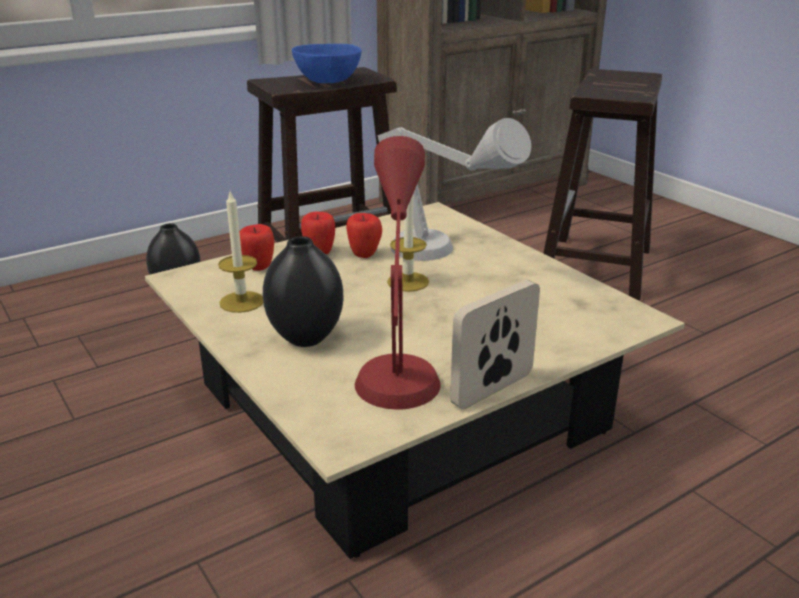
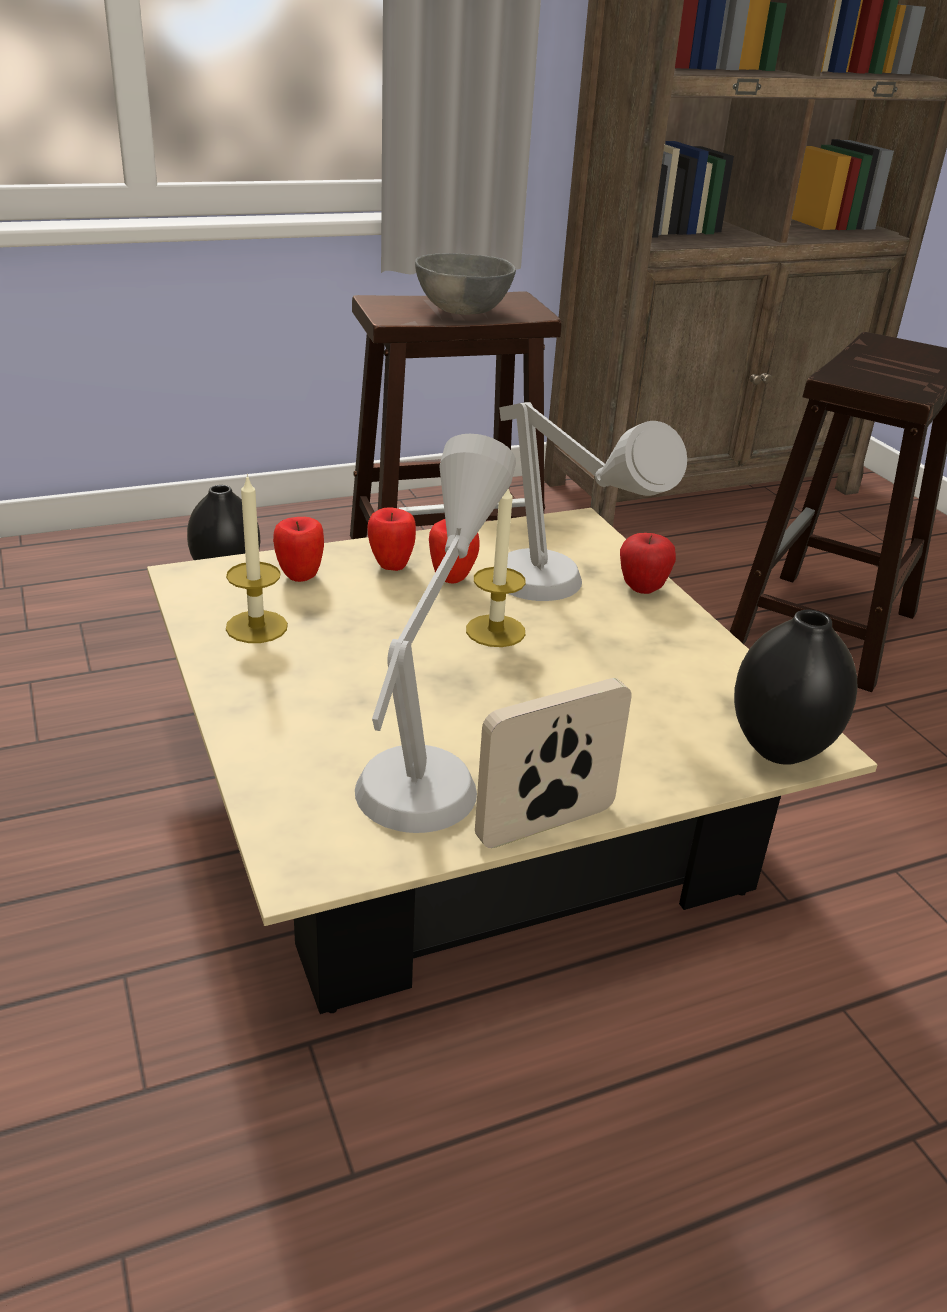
camera: 10 degrees right, 5 degrees up
black vase [263,236,343,347] -> black vase moved to [734,610,857,765]
blue bowl [292,44,362,83] -> grey bowl [415,253,516,315]
red table lamp [355,136,441,410] -> grey table lamp [355,434,516,833]
none -> apple [620,533,676,594]

